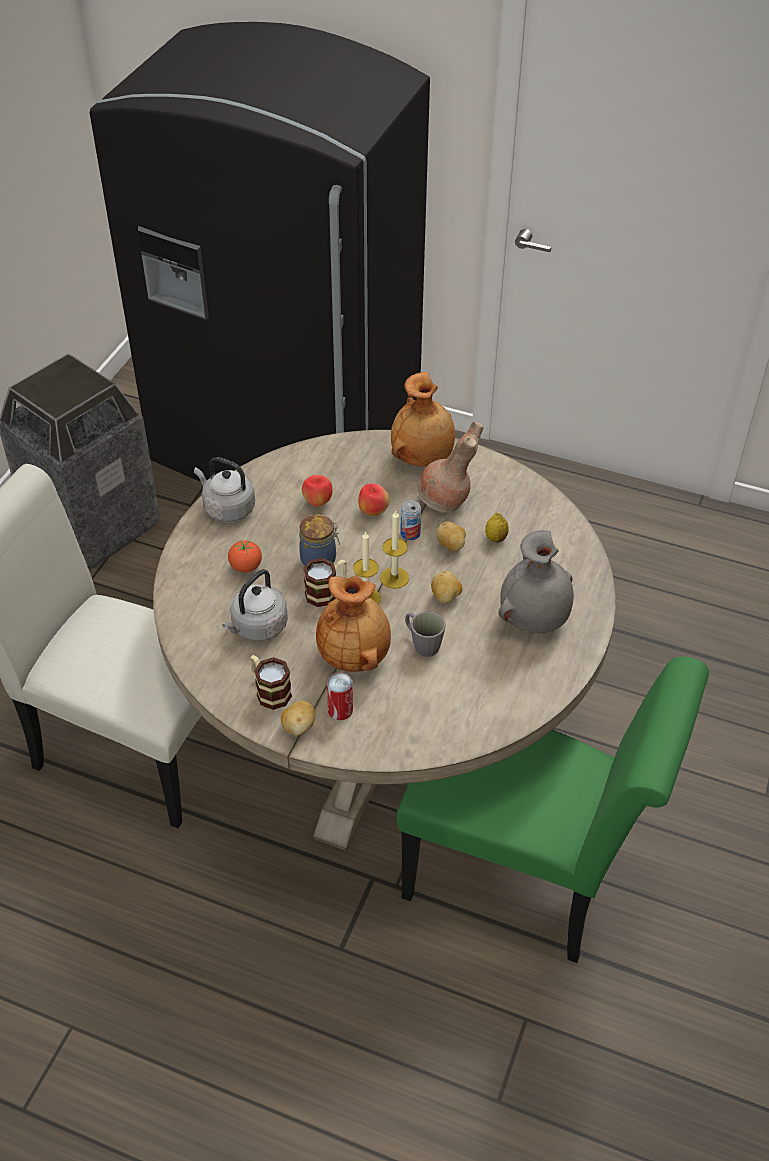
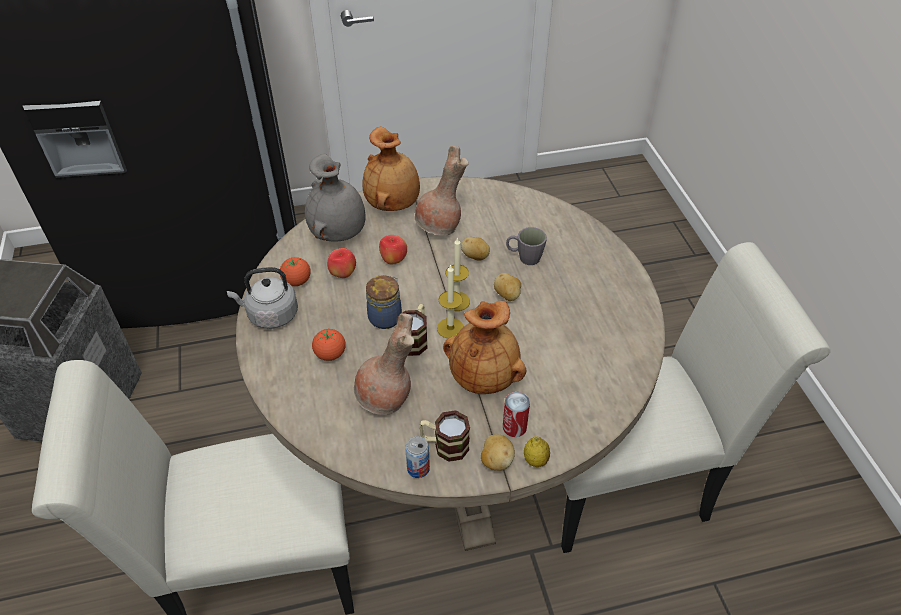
camera: 35 degrees left, 0 degrees up
grey kettle [222,569,288,641] -> brown vase [354,313,414,415]
green chair [397,657,709,963] -> white chair [561,242,831,553]
can [400,500,421,540] -> can moved to [405,436,430,478]
grey mug [405,612,446,657] -> grey mug moved to [506,227,547,265]
lemon [485,513,509,543] -> lemon moved to [524,436,550,467]
grey vase [498,530,574,634] -> grey vase moved to [305,154,366,242]
none -> tomato [280,257,311,286]

